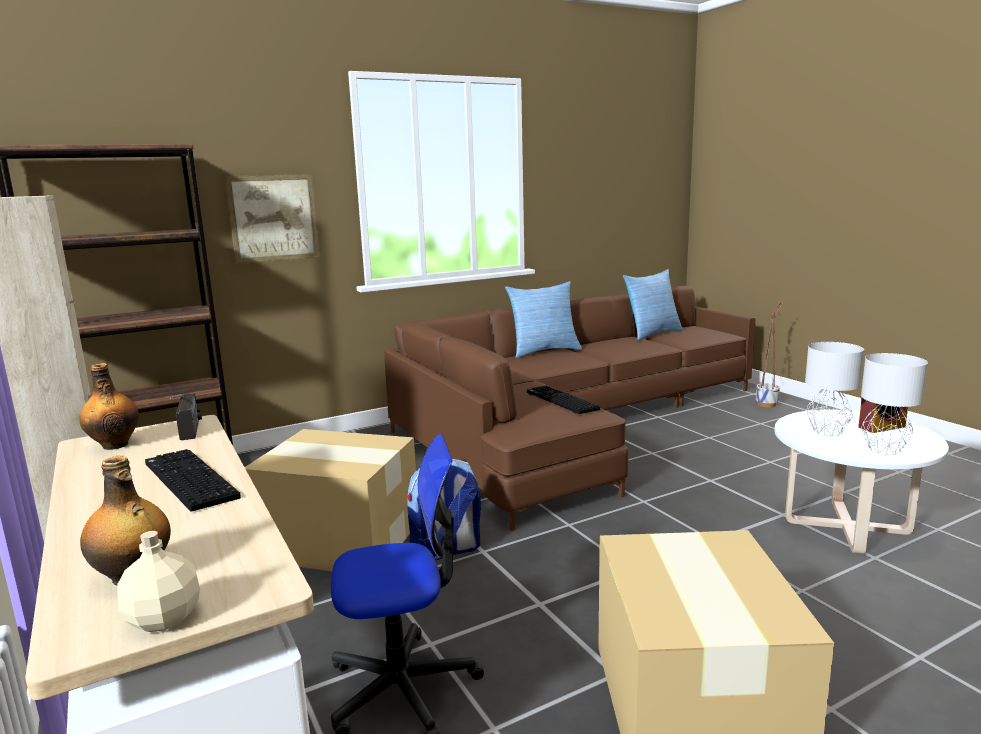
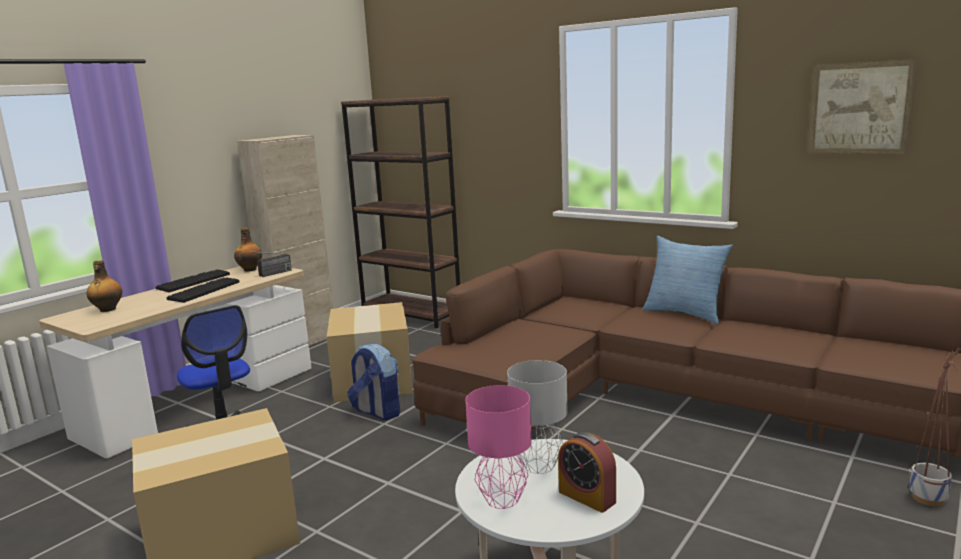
camera: 65 degrees right, 0 degrees up
beige bottle [117,531,200,632] -> none
picture [225,174,320,264] -> picture moved to [808,59,917,154]
keyboard [527,386,600,414] -> keyboard moved to [156,270,230,292]
pillow [623,269,683,341] -> none
grey table lamp [861,353,928,455] -> pink table lamp [466,385,532,509]

